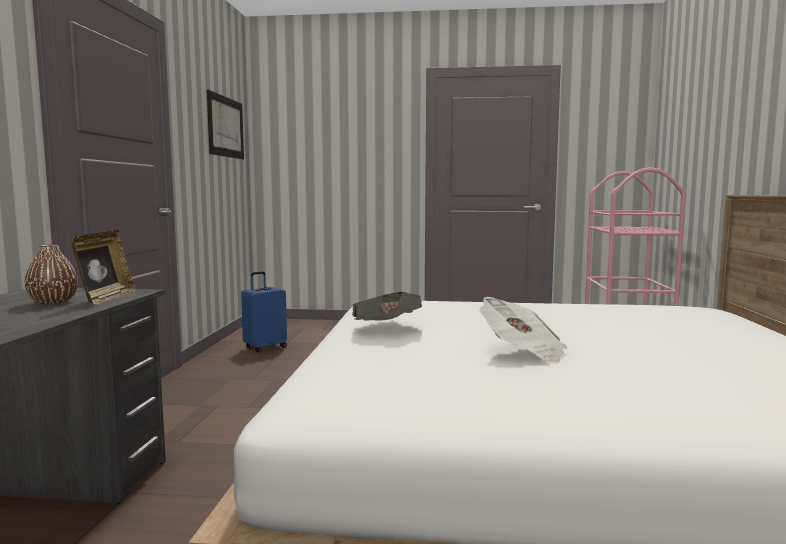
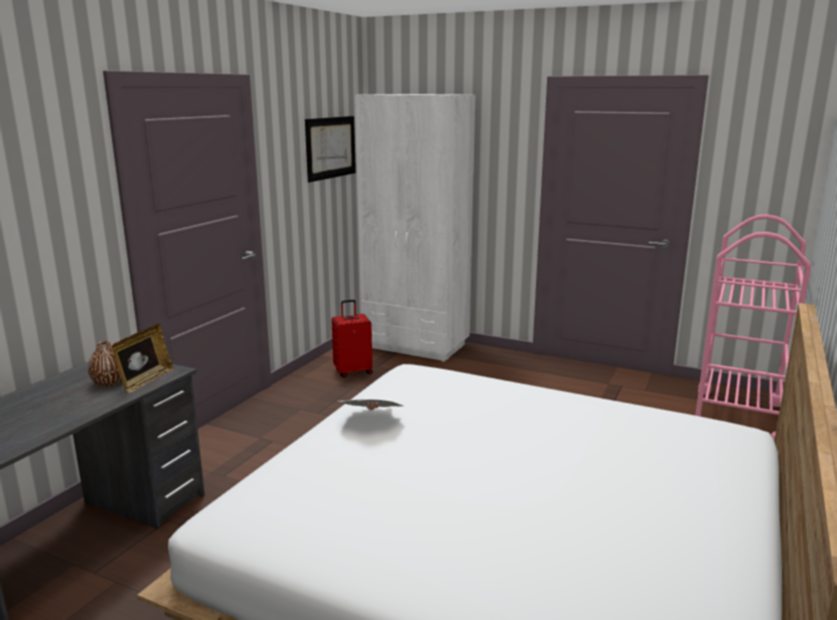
camera: 20 degrees right, 10 degrees up
blue suitcase [241,271,287,353] -> red suitcase [331,300,373,378]
newspaper [479,297,567,364] -> none
none -> white wardrobe [355,94,476,362]

